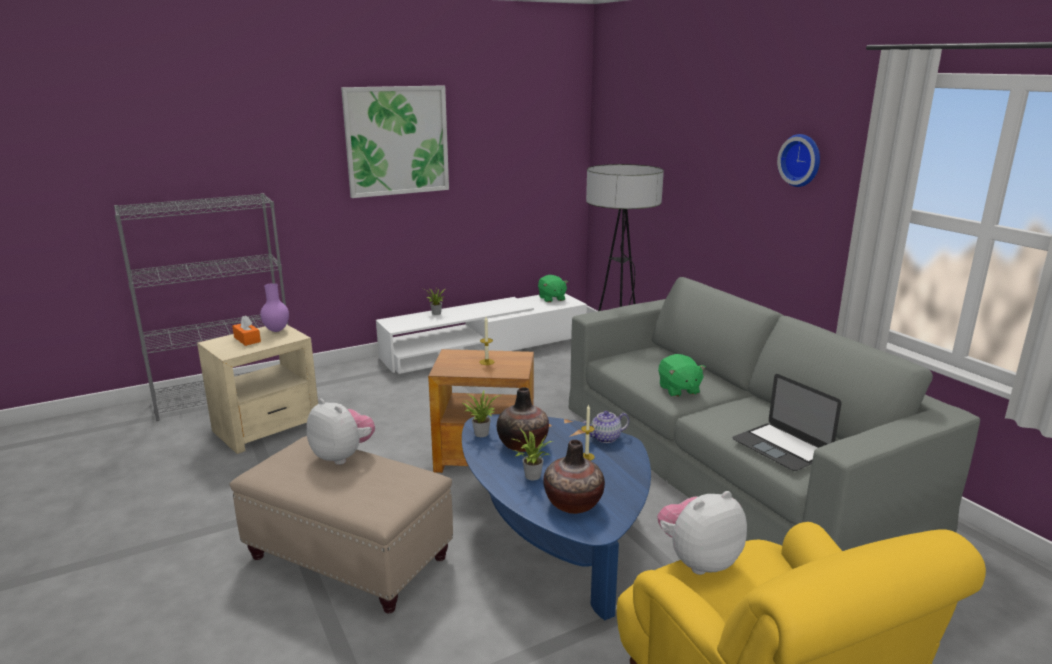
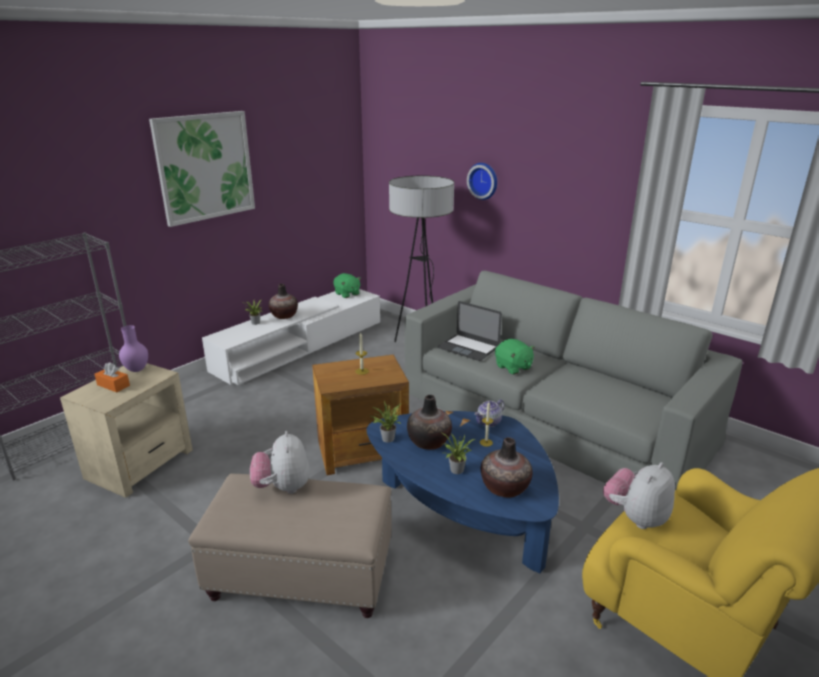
camera: 20 degrees left, 5 degrees up
plush toy [307,399,375,465] -> plush toy turned 120 degrees counterclockwise [250,431,310,494]
laptop [732,374,842,471] -> laptop moved to [437,301,502,361]
wall clock [777,134,820,187] -> wall clock moved to [467,163,497,200]
none -> vase [269,284,298,319]

